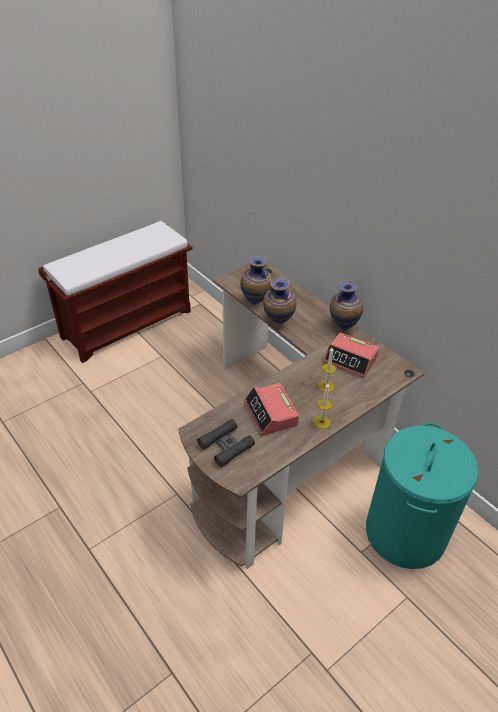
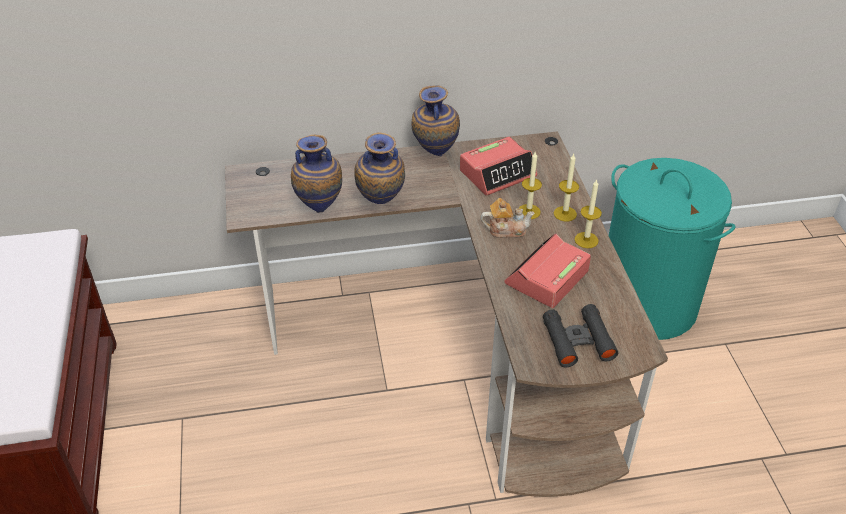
camera: 60 degrees left, 0 degrees up
alarm clock [244,383,299,436] -> alarm clock turned 120 degrees clockwise [504,233,591,308]
none -> teapot [480,198,535,238]
none -> candle [554,154,579,221]

